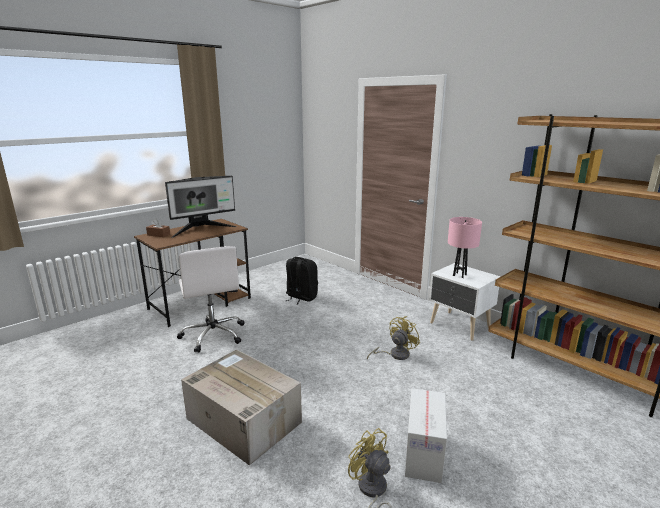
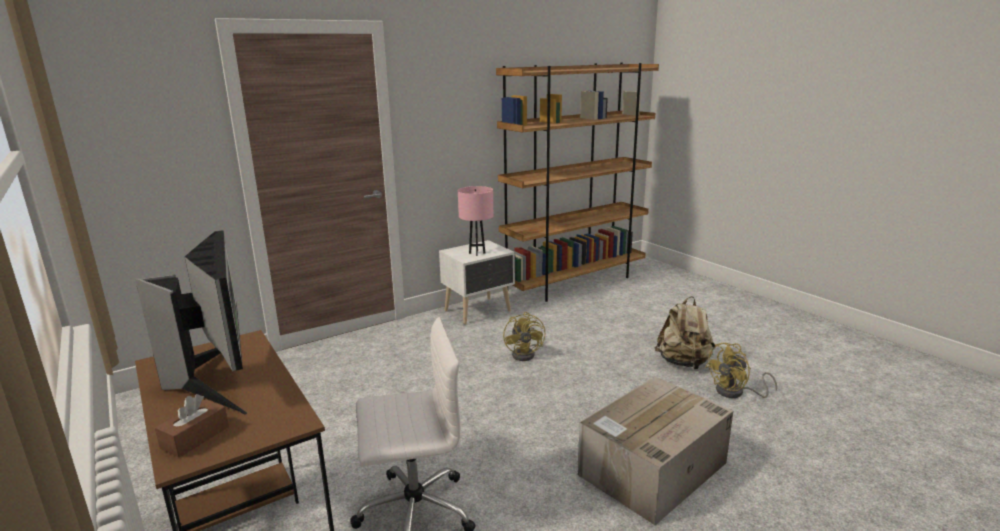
camera: 80 degrees left, 0 degrees up
black backpack [286,257,318,305] -> none
yellow fan [367,316,420,360] -> yellow fan turned 150 degrees counterclockwise [503,312,545,361]
cardboard box [405,388,447,483] -> beige backpack [654,296,715,369]

